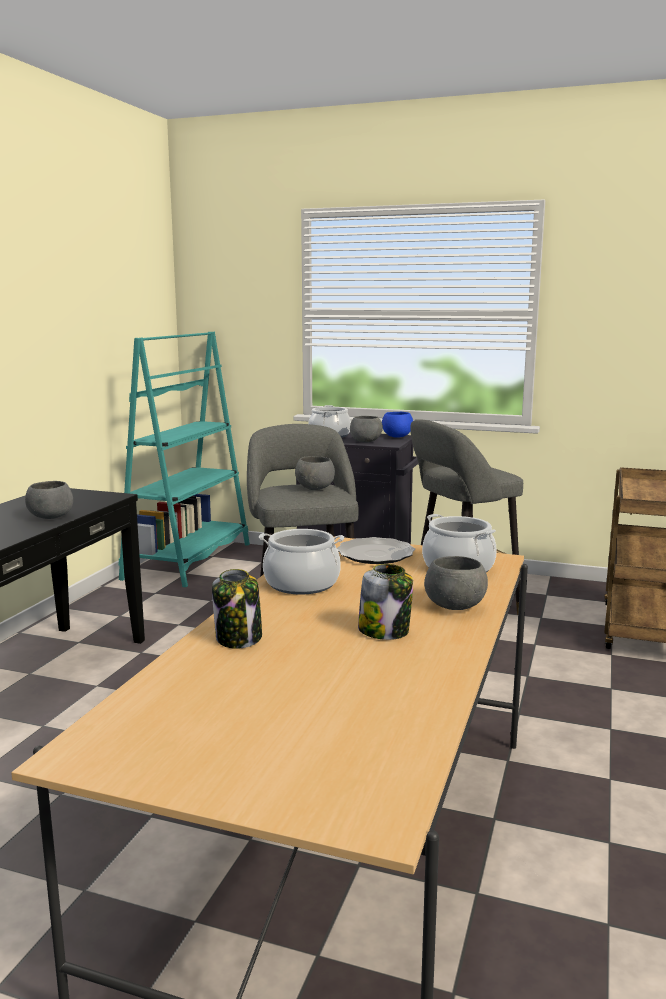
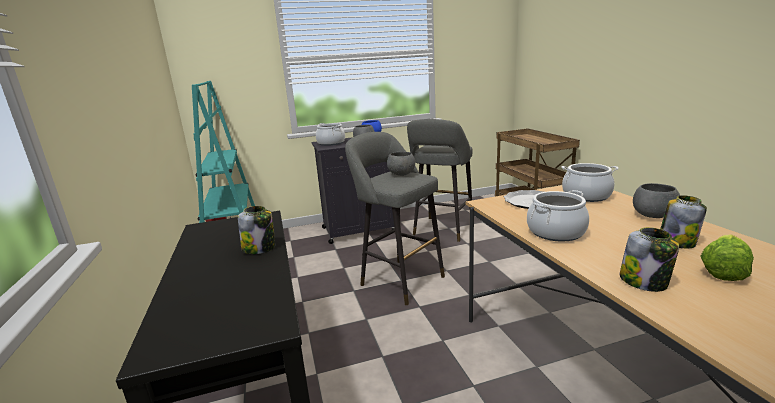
camera: 35 degrees left, 5 degrees up
grey bowl [25,481,73,519] -> jar [238,206,275,254]
none -> lettuce [700,235,754,281]

